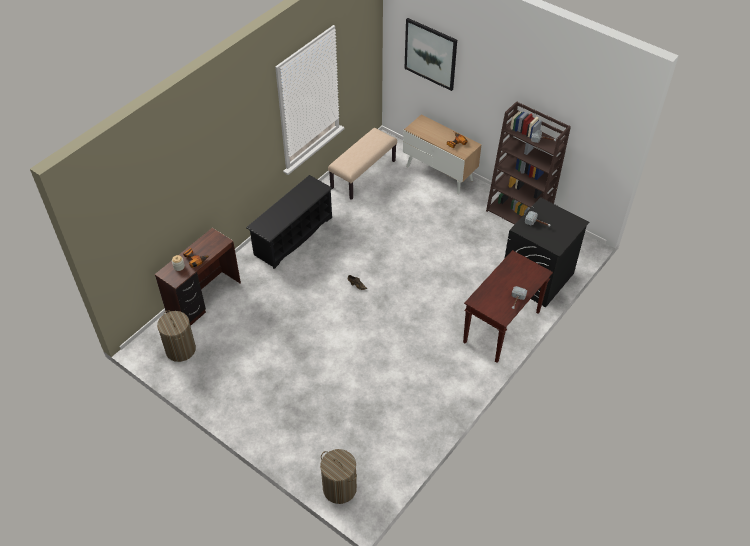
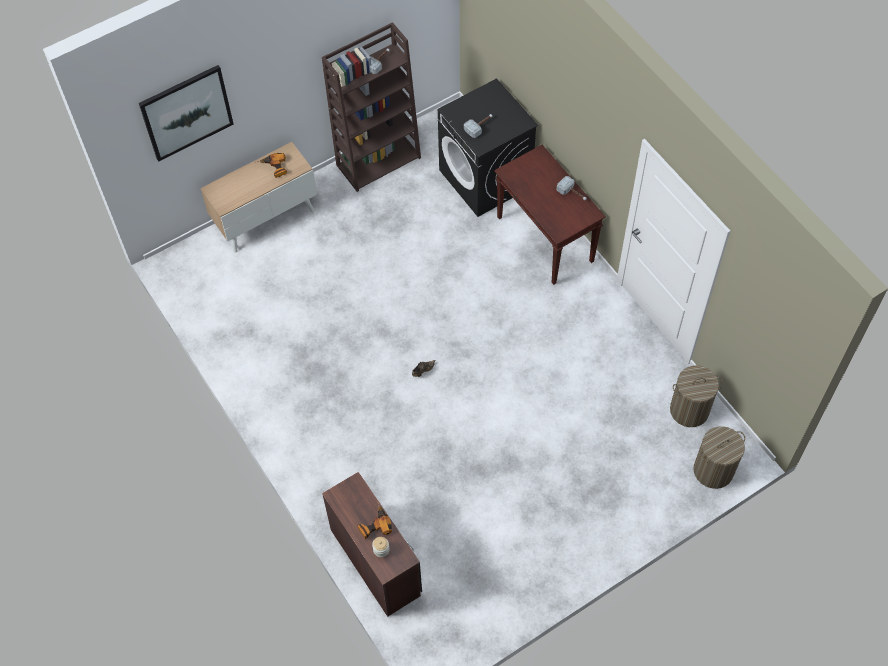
camera: 70 degrees left, 10 degrees up
laundry basket [157,311,196,362] -> laundry basket moved to [670,365,723,427]
black shoe rack [246,175,333,269] -> none
beige bench [328,128,397,200] -> none

